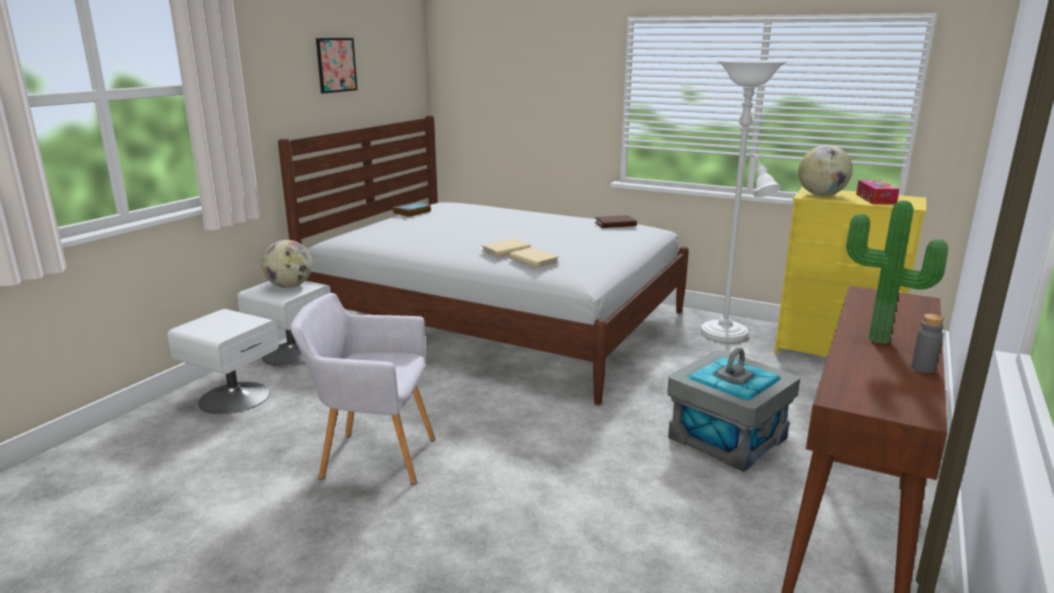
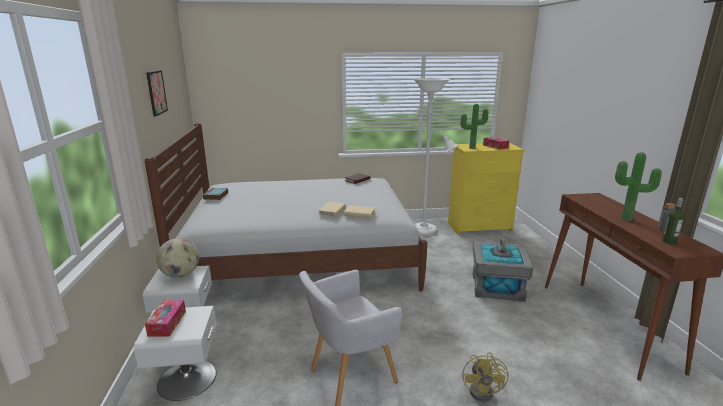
camera: 35 degrees left, 0 degrees up
globe [798,145,853,196] -> potted plant [460,104,488,149]
none -> tissue box [145,300,186,337]
none -> yellow fan [463,352,508,402]
none -> bottle [662,198,684,245]

